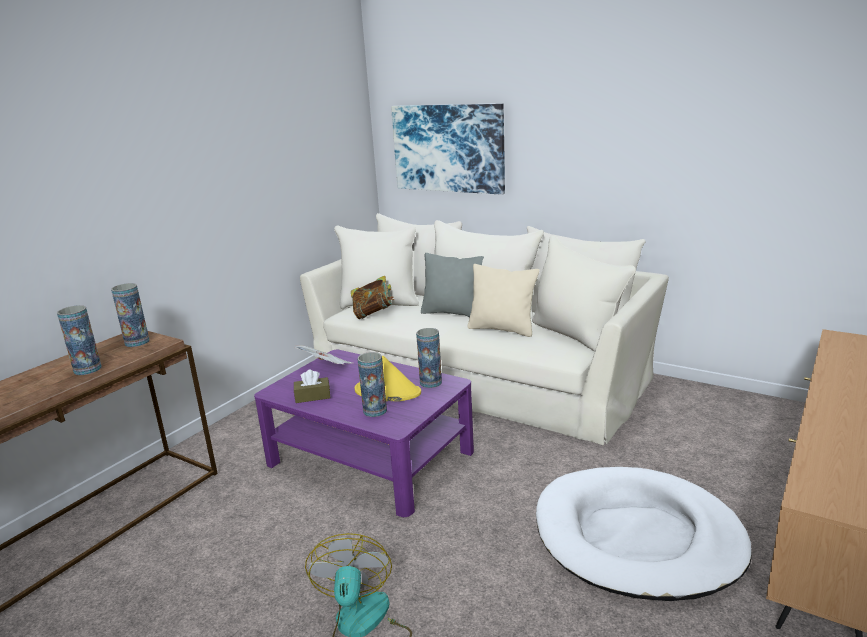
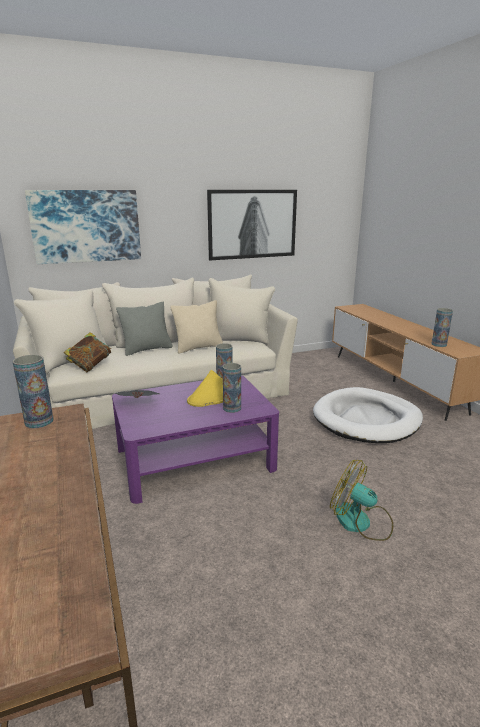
camera: 55 degrees left, 0 degrees up
vase [57,305,102,375] -> vase moved to [431,308,453,347]
brown tissue box [294,369,330,403] -> none
none -> picture [207,190,297,260]

